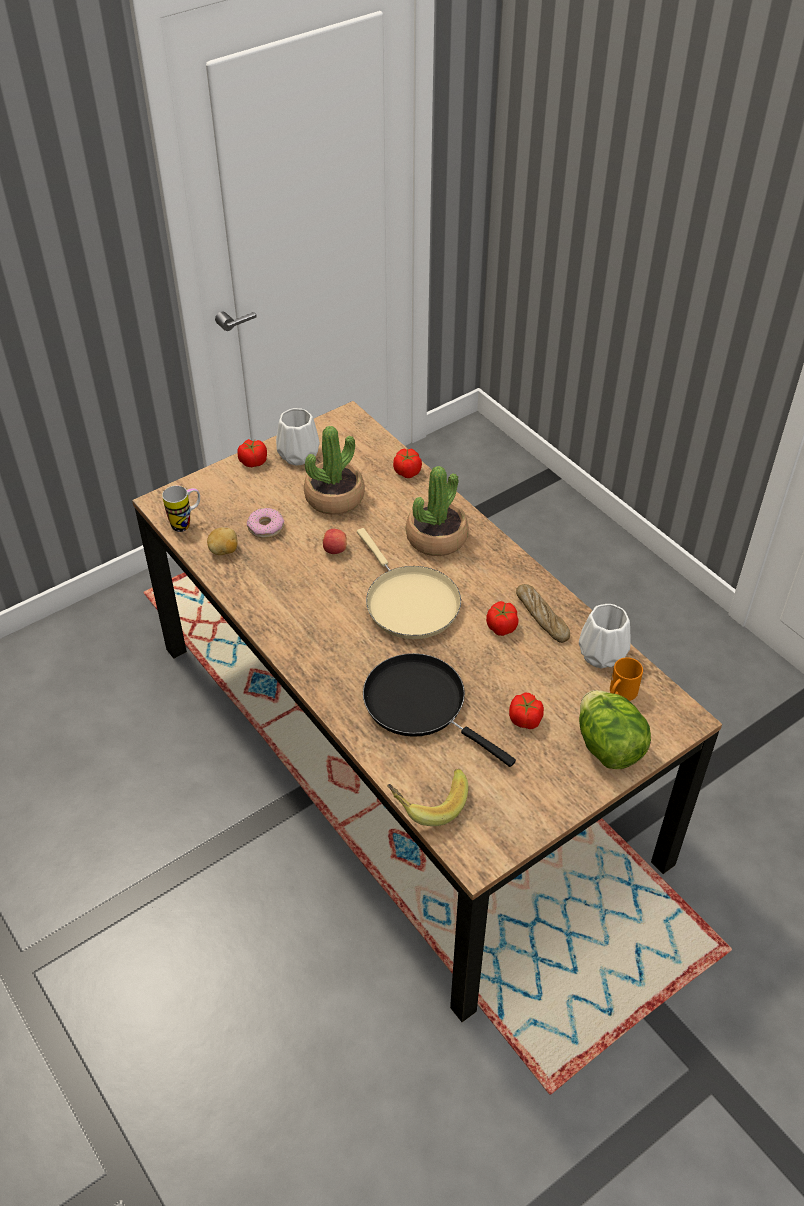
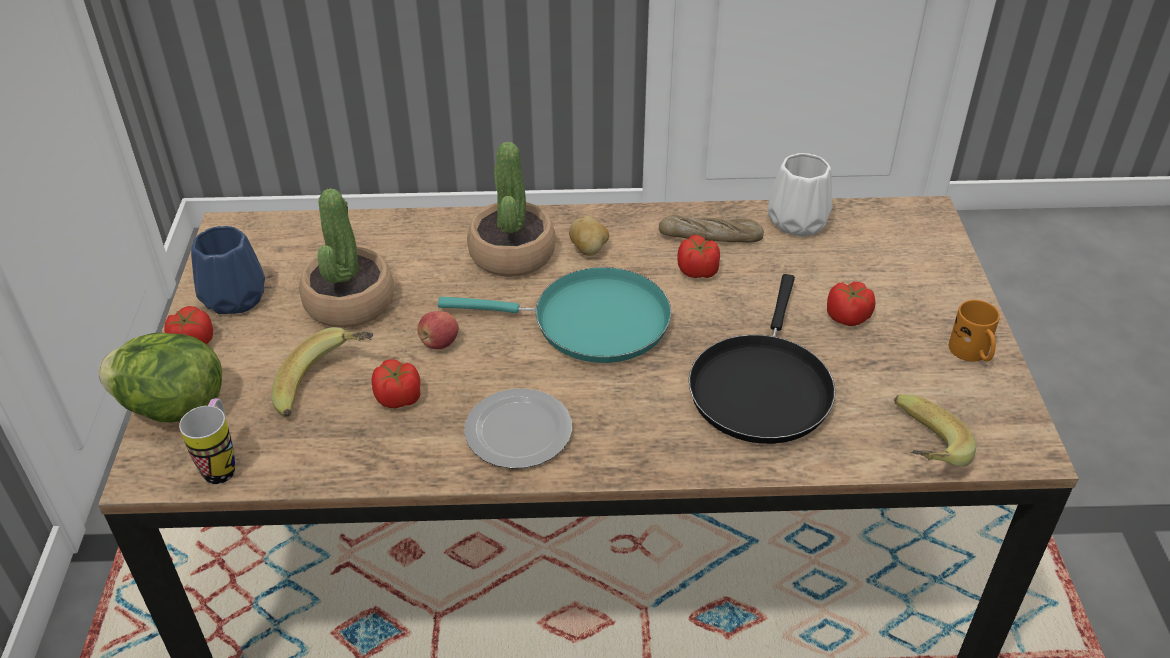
camera: 55 degrees left, 5 degrees down
potato [207,527,238,555] -> potato moved to [569,216,609,256]
donut [247,508,284,538] -> banana [272,327,373,417]
white vase [276,408,320,466] -> blue vase [191,226,265,314]
beige frying pan [357,528,461,639] -> turquoise frying pan [438,267,671,363]
black frying pan [363,653,516,767] -> black frying pan turned 60 degrees counterclockwise [689,274,835,444]
tomato [393,448,422,478] -> tomato moved to [372,359,421,408]
lettuce [579,690,651,769] -> lettuce moved to [98,333,222,422]
orange mug [610,657,643,701] -> orange mug moved to [949,300,1000,362]
none -> plate [464,388,572,469]

